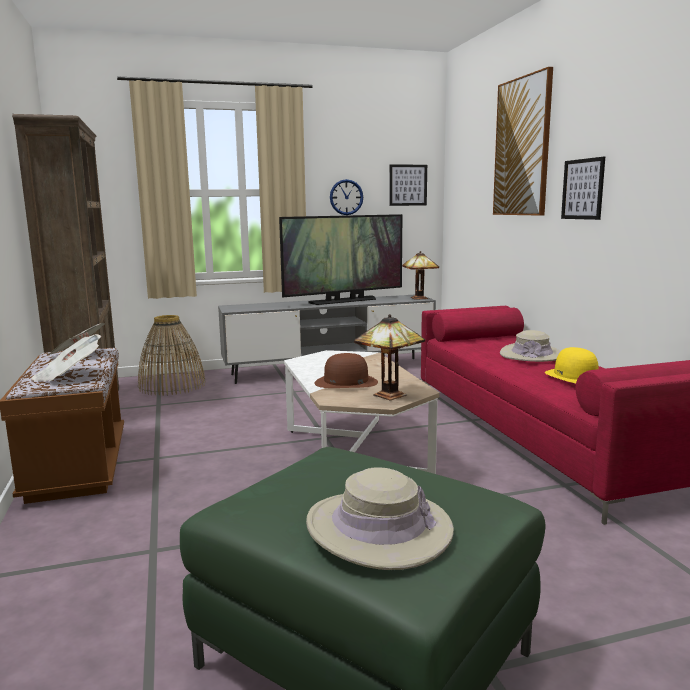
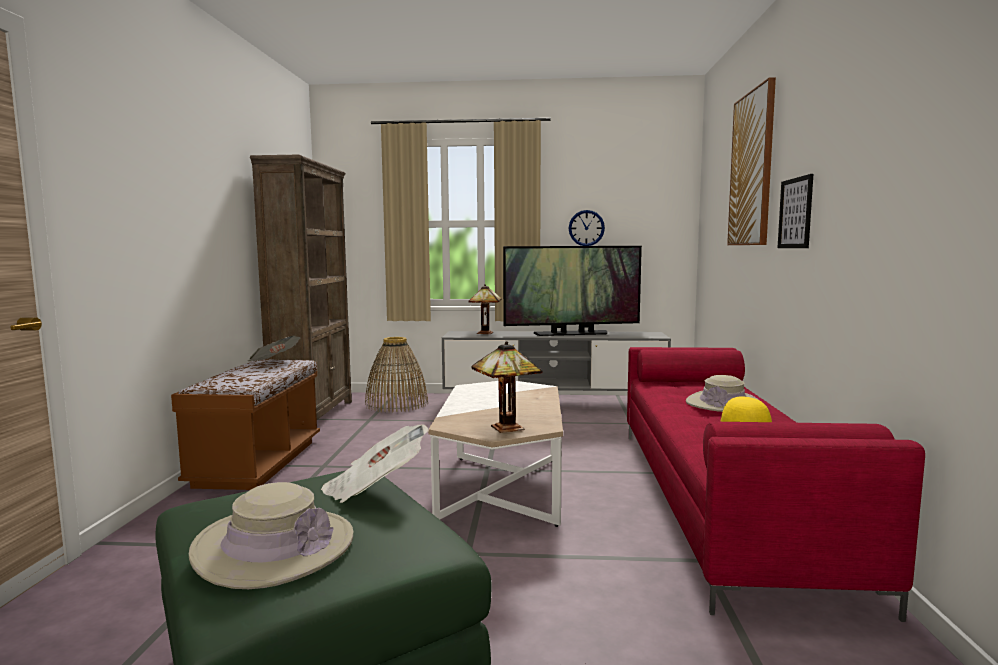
camera: 20 degrees right, 5 degrees down
newspaper [31,334,102,382] -> newspaper moved to [321,424,429,503]
brown hat [315,353,378,388] -> none
picture [389,164,427,206] -> none
table lamp [402,251,439,300] -> table lamp moved to [469,284,502,334]

